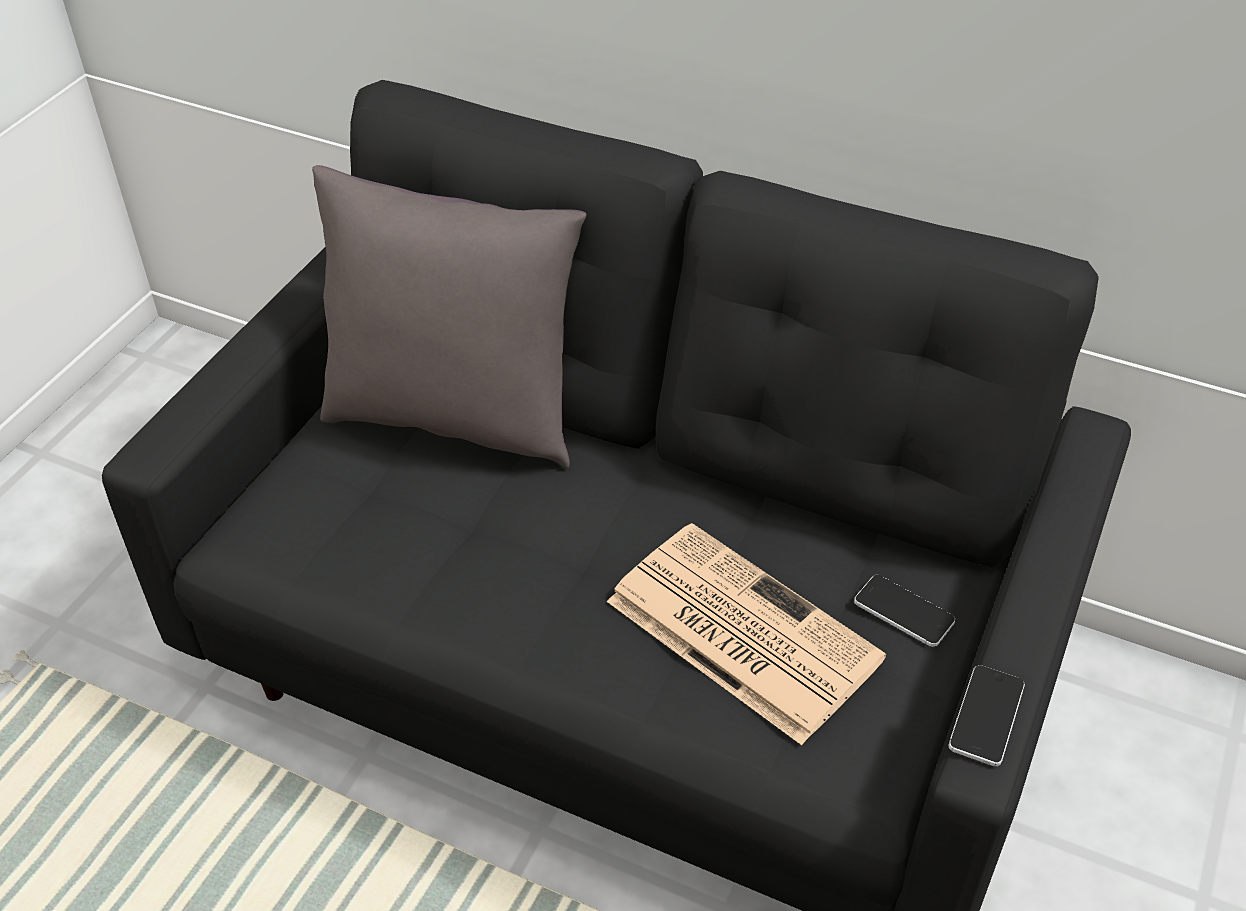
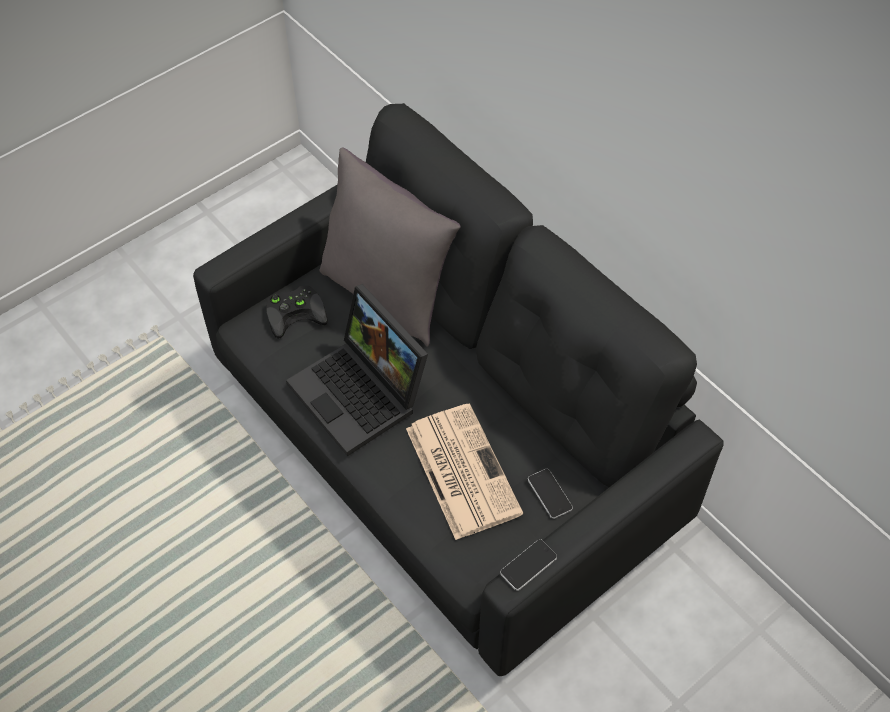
camera: 25 degrees right, 10 degrees up
none -> black game controller [266,286,328,339]
none -> laptop [286,284,428,456]

